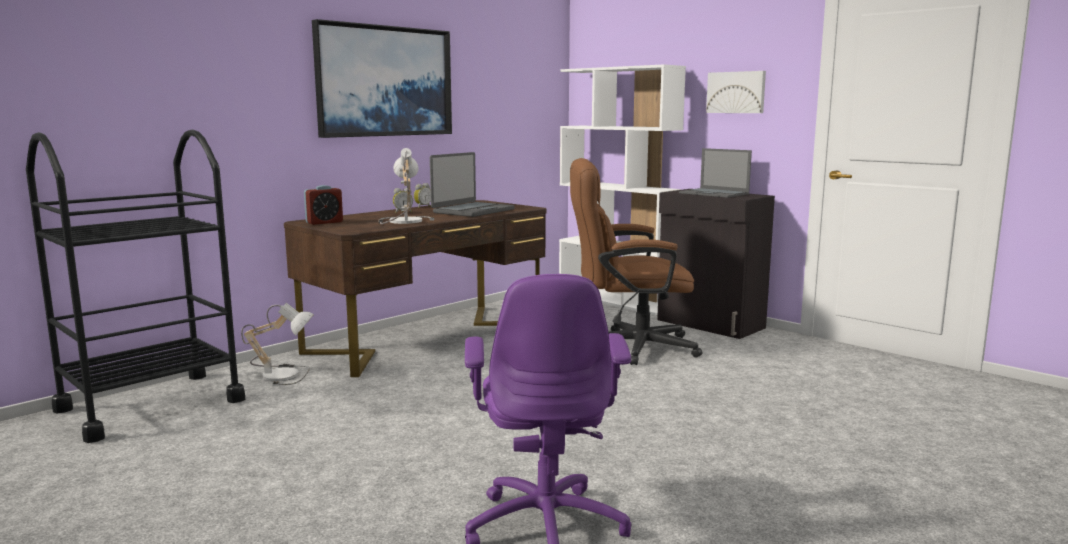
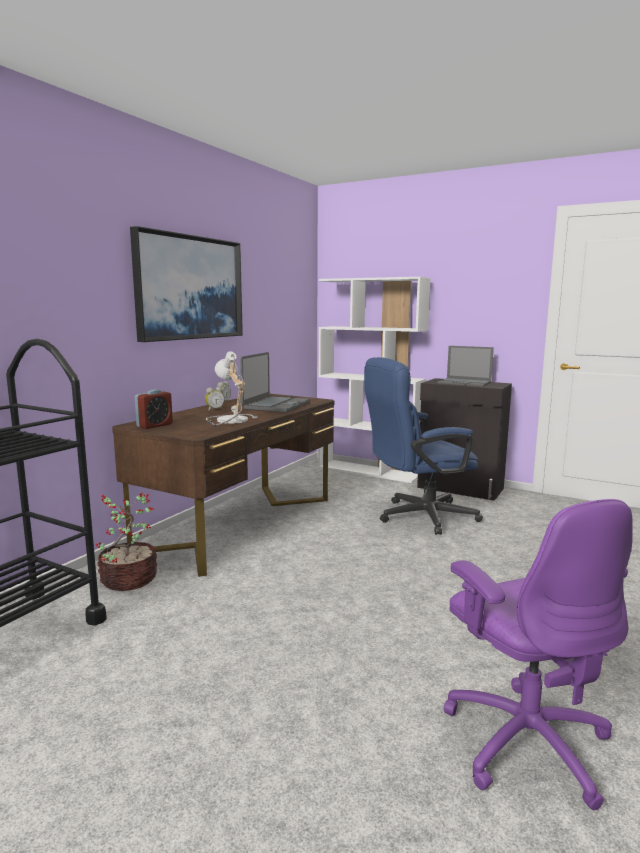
camera: 15 degrees left, 0 degrees up
table lamp [241,303,314,386] -> potted plant [96,493,157,591]
brown office chair [570,158,702,365] -> blue office chair [364,357,483,535]
picture [706,71,766,113] -> none

